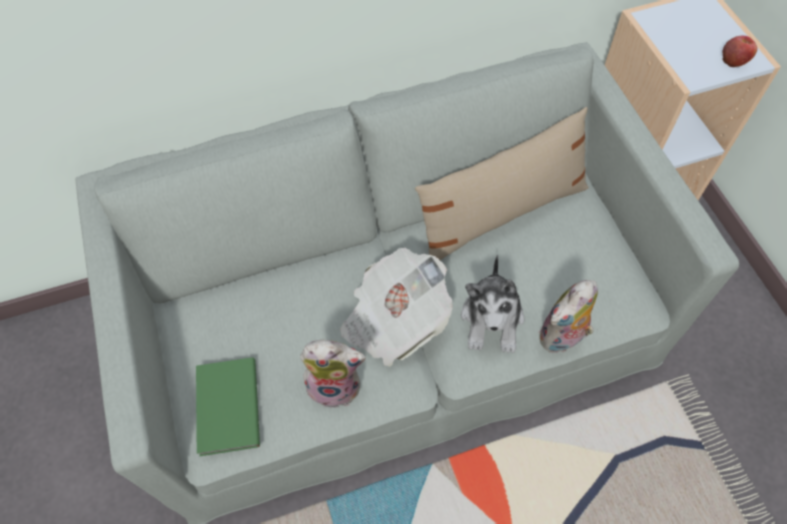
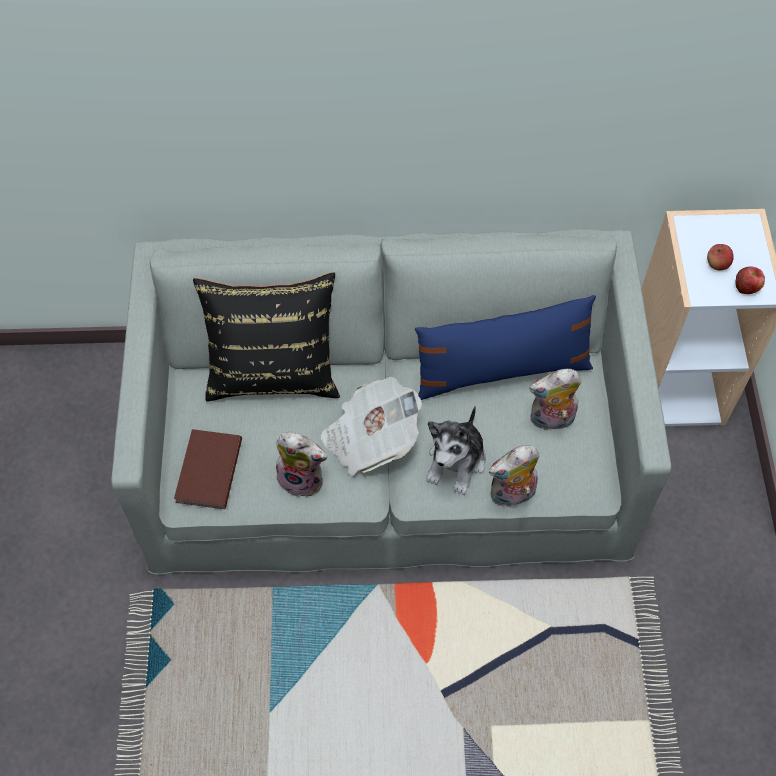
camera: 15 degrees right, 0 degrees up
green book [196,357,260,456] -> brown book [174,429,242,509]
beige pillow [415,107,589,260] -> blue pillow [415,295,596,400]
none -> black pillow [193,272,340,402]
none -> plush toy [529,369,582,430]
none -> apple [707,244,734,270]

